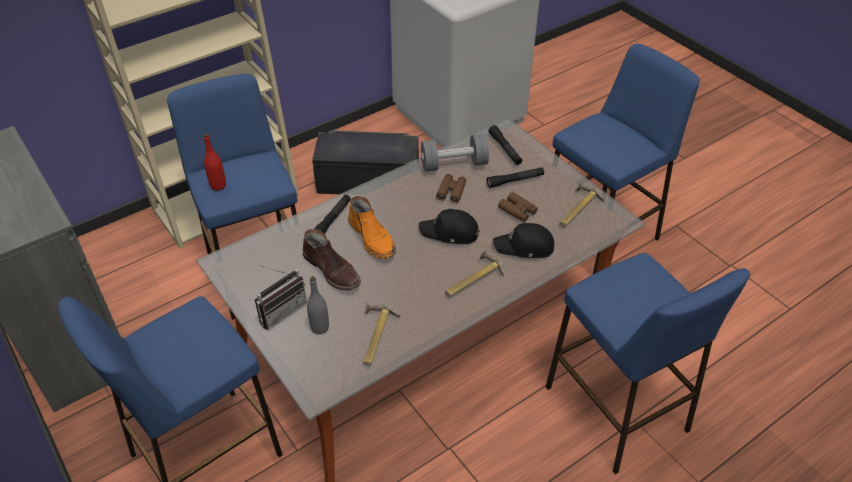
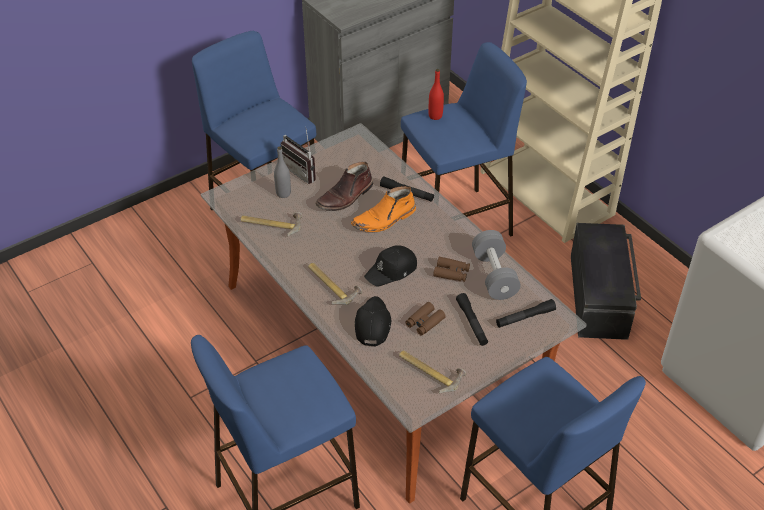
camera: 90 degrees right, 0 degrees up
black cap [419,209,480,244] -> black cap turned 135 degrees counterclockwise [364,245,417,287]

